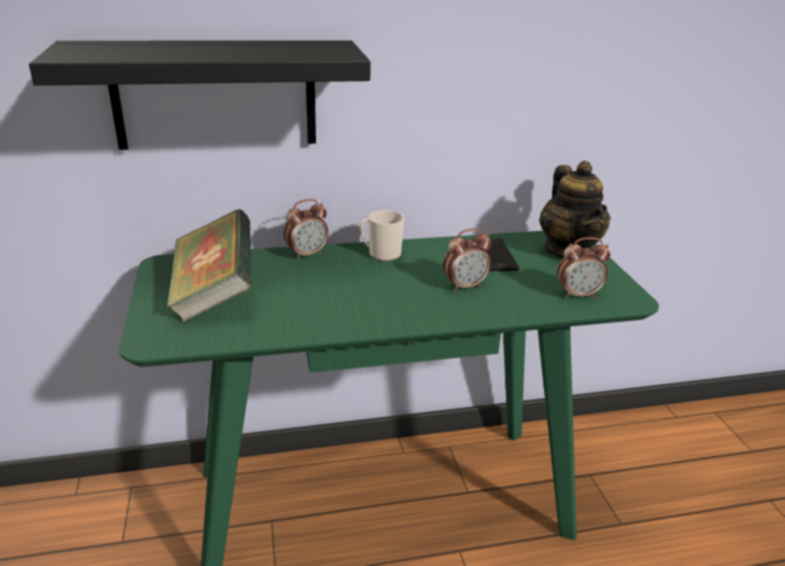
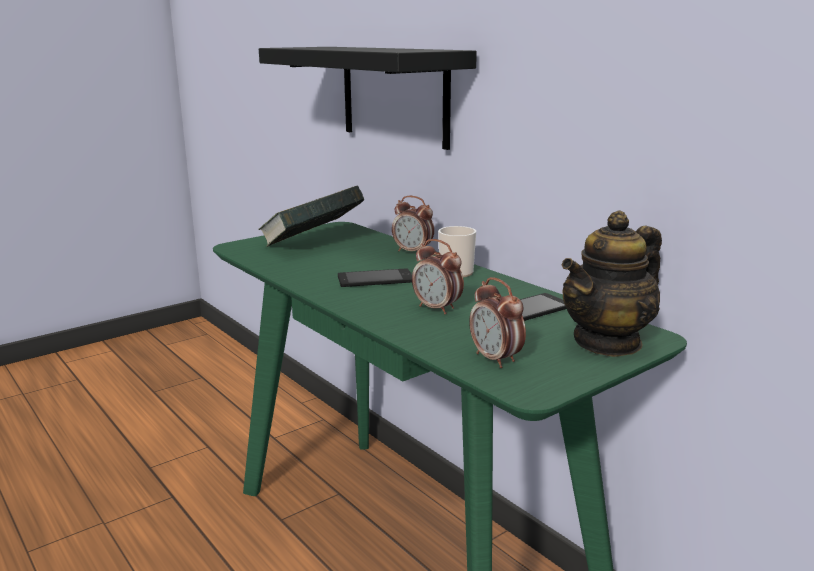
camera: 65 degrees right, 10 degrees down
none -> phone [338,269,412,287]

